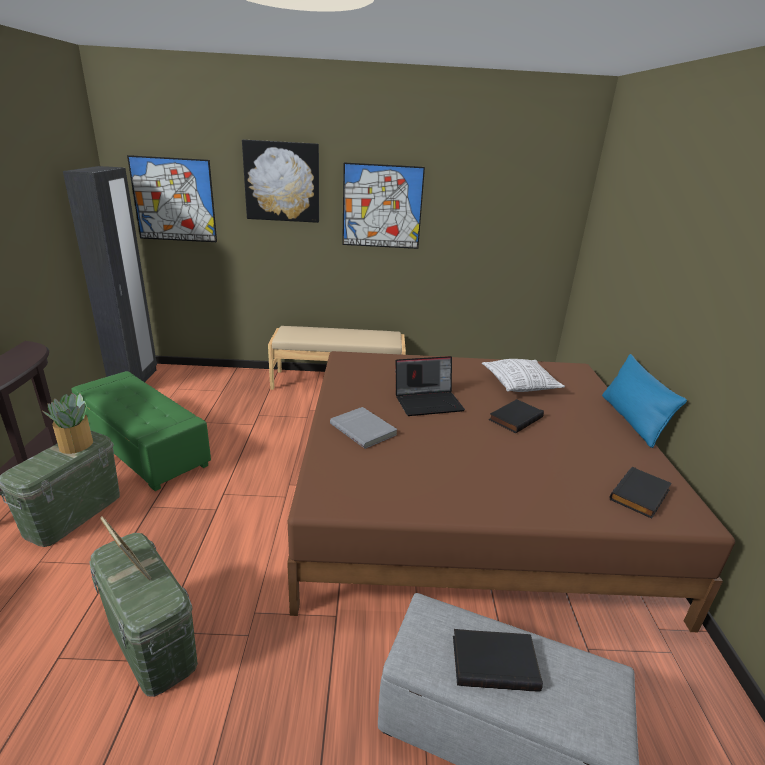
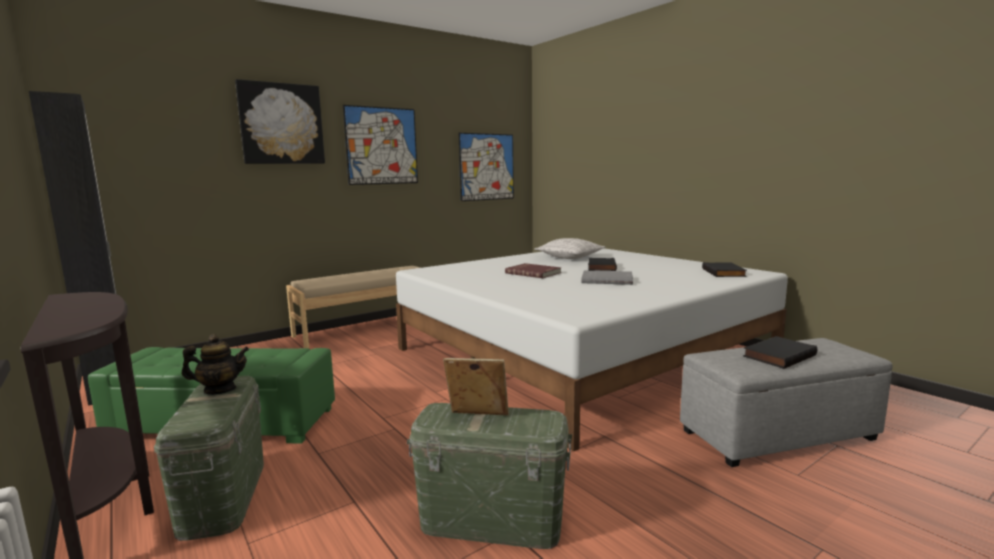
camera: 35 degrees left, 15 degrees down
potted plant [42,393,93,454] -> teapot [182,334,249,395]
picture [127,155,217,242] -> picture moved to [459,133,514,201]
brown bed [287,351,735,632] -> white bed [396,248,788,452]
grey book [330,407,398,449] -> grey book moved to [581,271,633,285]
laptop [395,356,465,416] -> red book [505,263,561,278]
blue pillow [602,354,687,448] -> none

